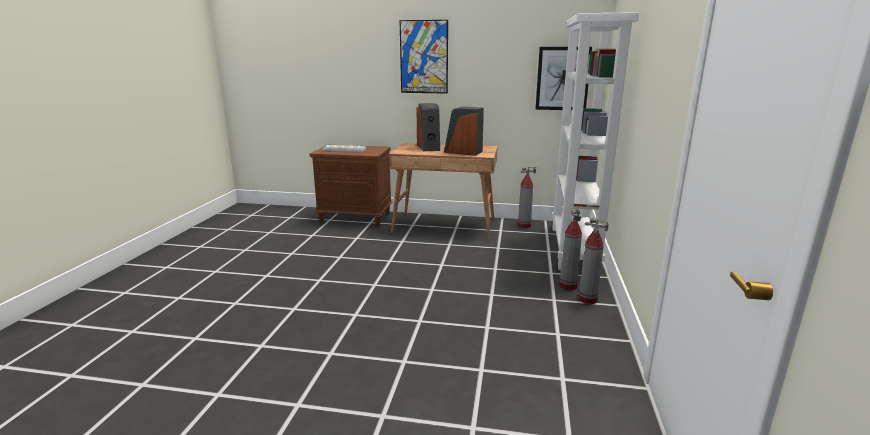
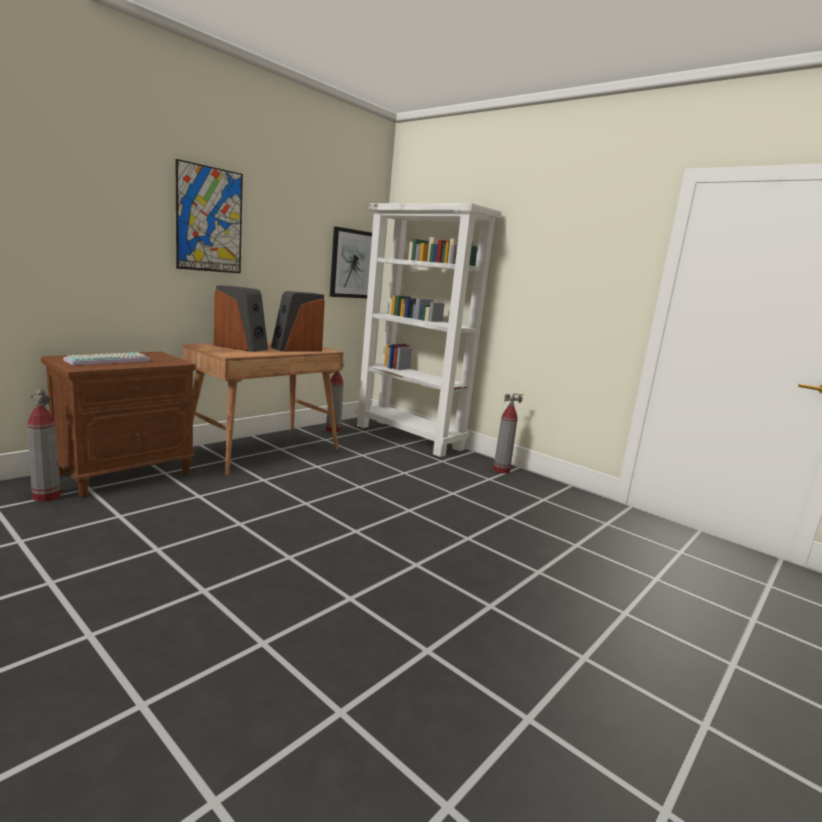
camera: 60 degrees left, 5 degrees down
fire extinguisher [559,209,582,290] -> fire extinguisher moved to [27,389,61,502]

